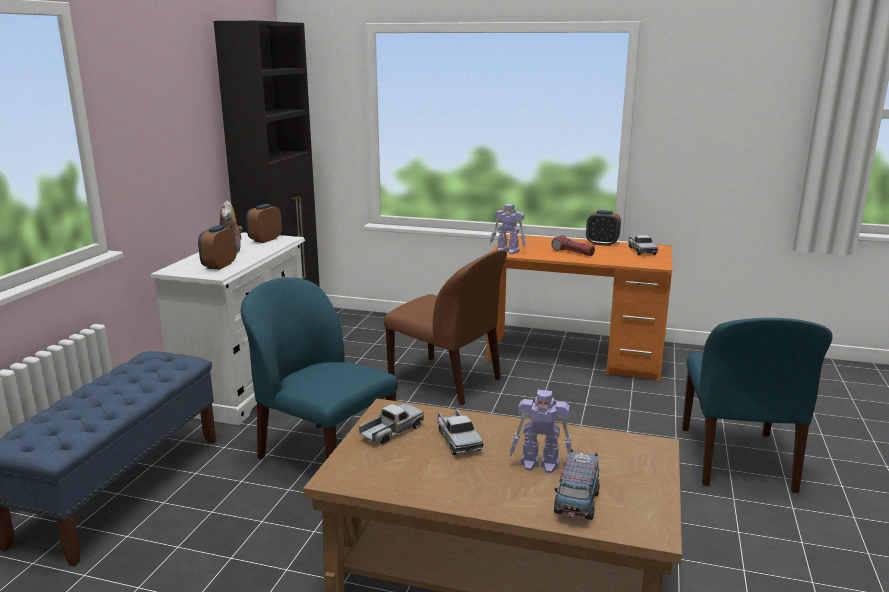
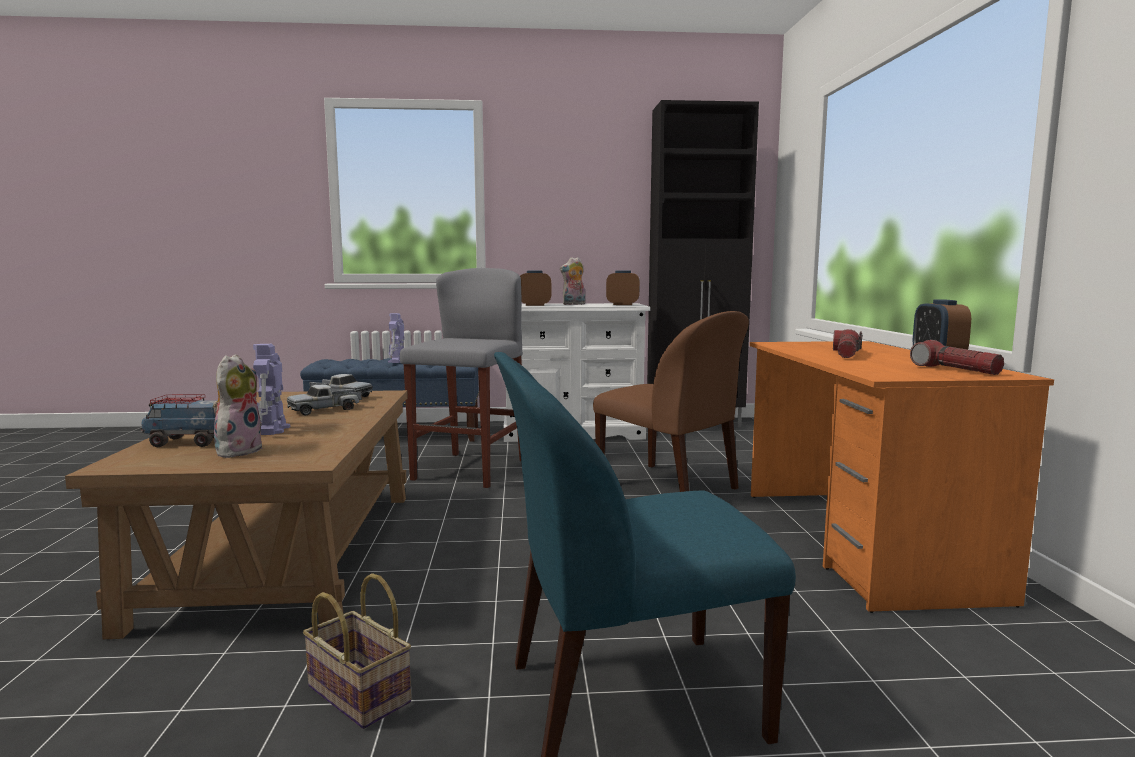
camera: 70 degrees right, 10 degrees down
blue chair [241,277,398,460] -> grey stool [400,268,523,488]
brown chair [384,249,507,405] -> brown chair turned 60 degrees counterclockwise [593,311,749,492]
toy robot [490,204,526,254] -> toy robot moved to [388,313,405,363]
toy truck [628,235,658,255] -> flashlight [910,340,1004,375]
none -> plush toy [213,354,263,458]
none -> basket [303,573,411,729]

